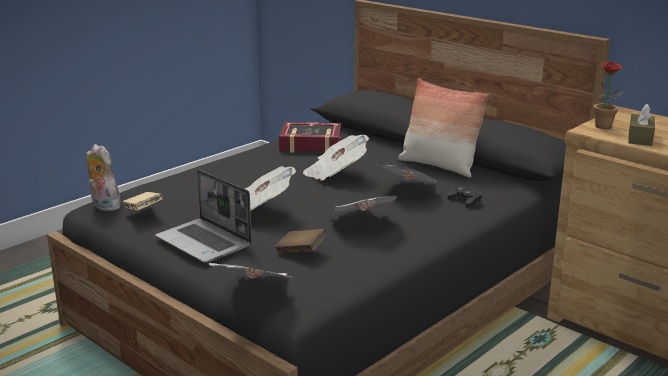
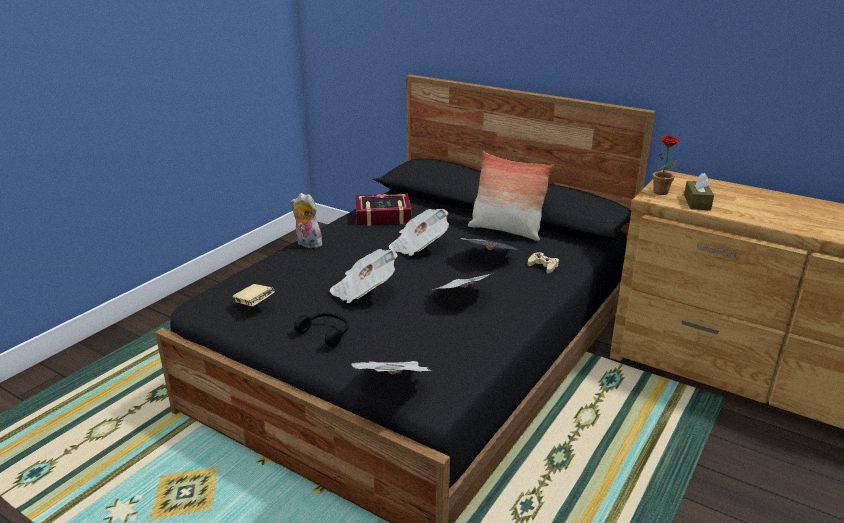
camera: 10 degrees left, 5 degrees up
plush toy [86,144,121,211] -> plush toy moved to [291,193,326,248]
laptop [155,170,252,263] -> black headphones [294,313,349,347]
brown book [275,229,327,253] -> none
black game controller [448,186,482,208] -> beige game controller [528,252,559,273]

